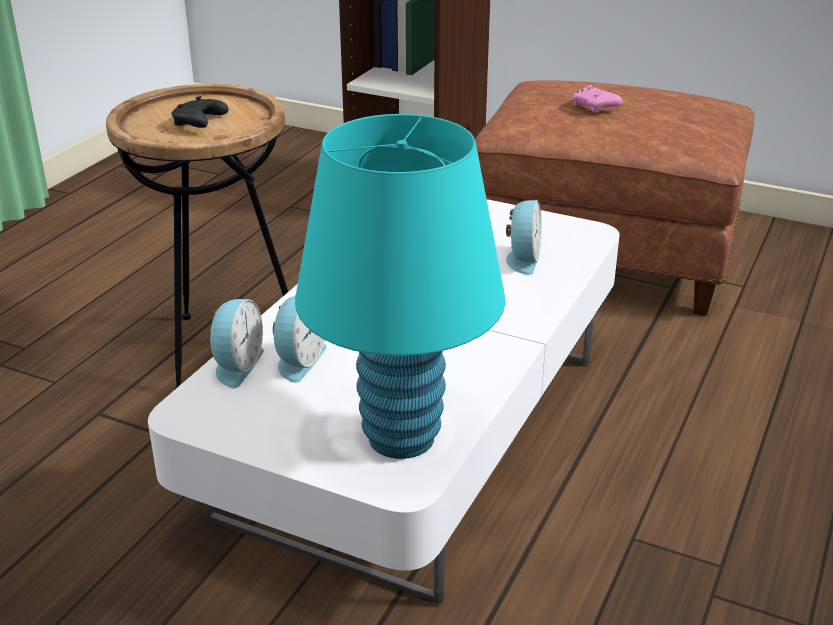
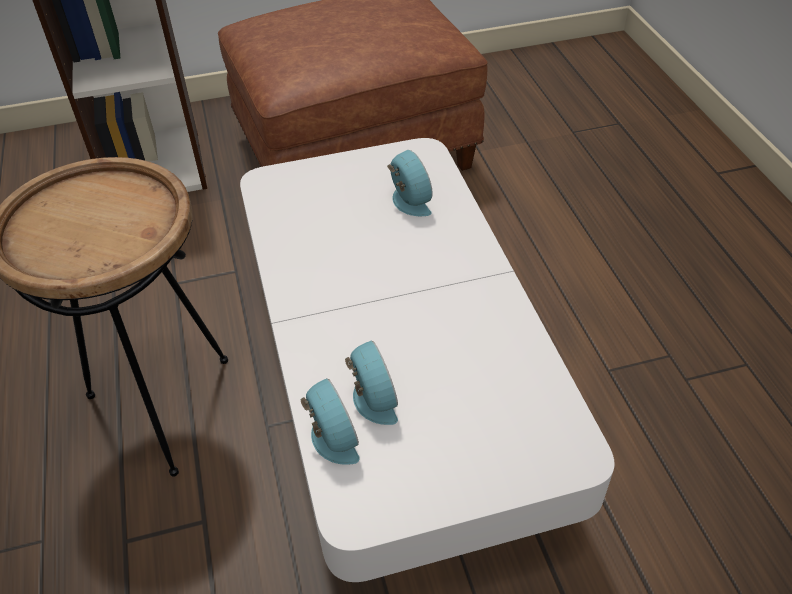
camera: 40 degrees left, 15 degrees up
black game controller [172,96,228,128] -> none
turquoise table lamp [295,114,505,459] -> none
pink game controller [572,85,623,112] -> none

